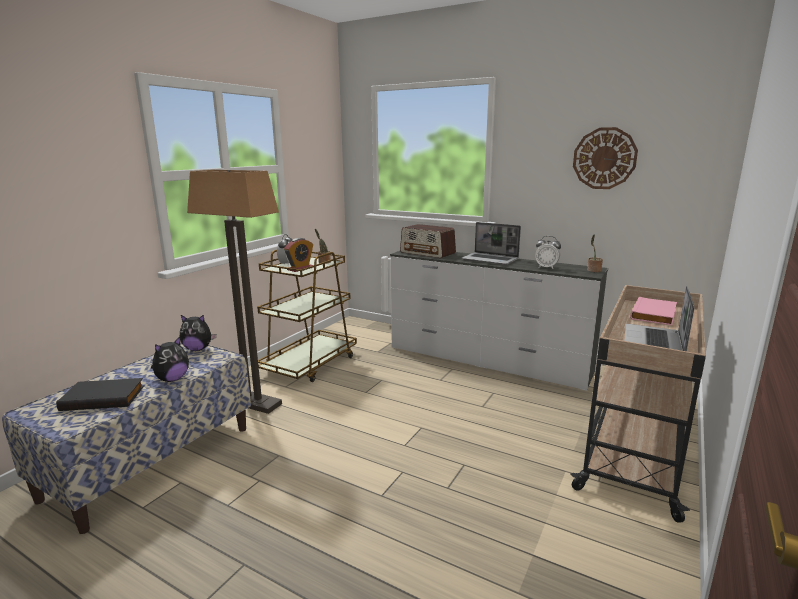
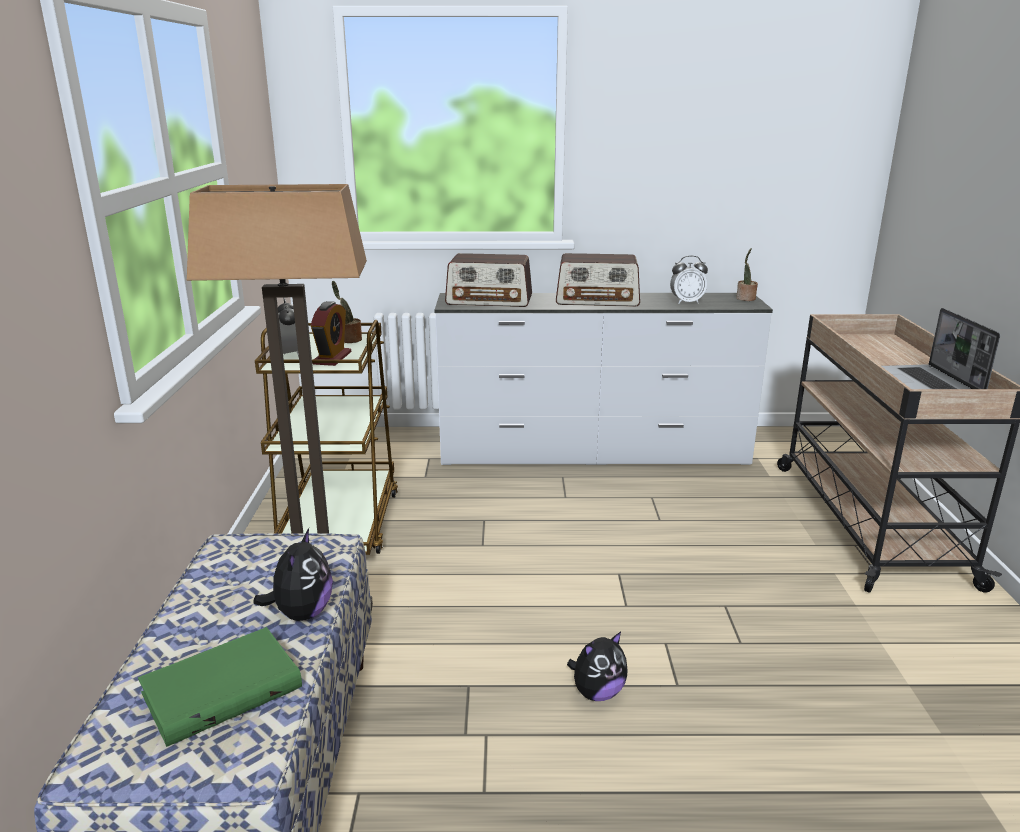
camera: 30 degrees left, 5 degrees up
black book [56,378,144,411] -> green book [138,627,302,747]
plush toy [180,315,216,351] -> plush toy moved to [567,632,627,701]
laptop [461,222,521,265] -> radio [556,253,640,307]
wall clock [573,127,638,189] -> none
pink book [630,297,677,326] -> none

